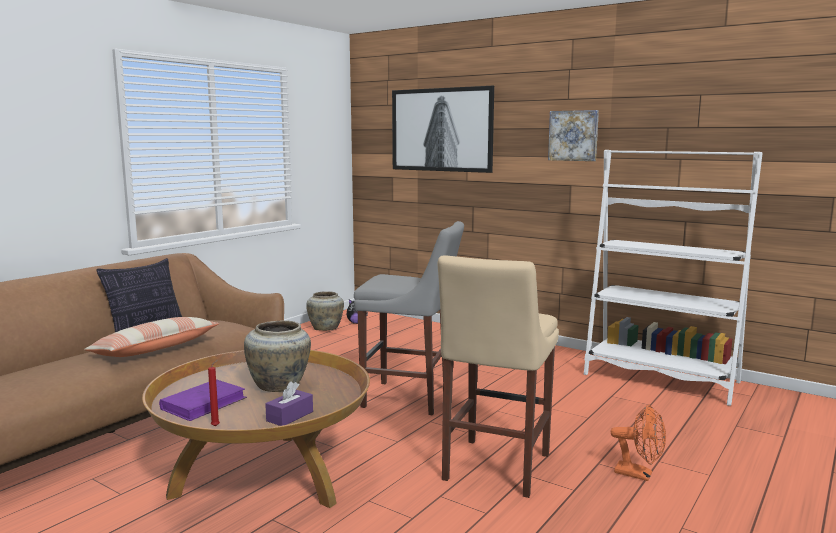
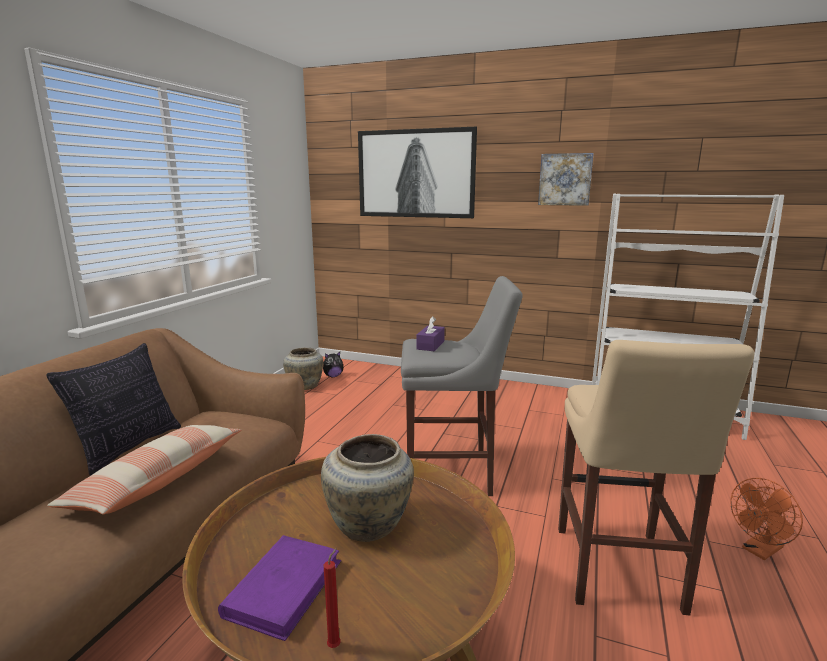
camera: 15 degrees left, 5 degrees up
purple tissue box [265,382,313,426] -> purple tissue box moved to [416,316,445,351]
orange fan [611,405,666,481] -> orange fan turned 135 degrees clockwise [730,478,803,560]

